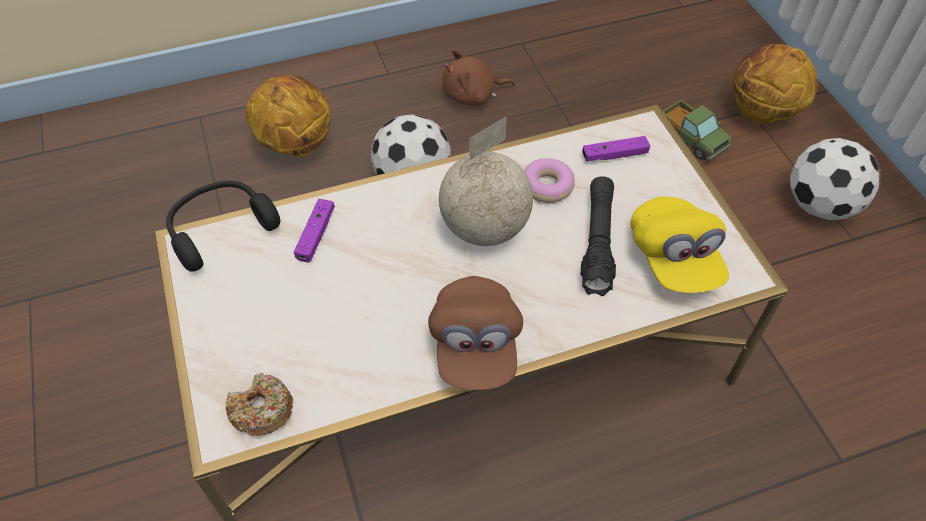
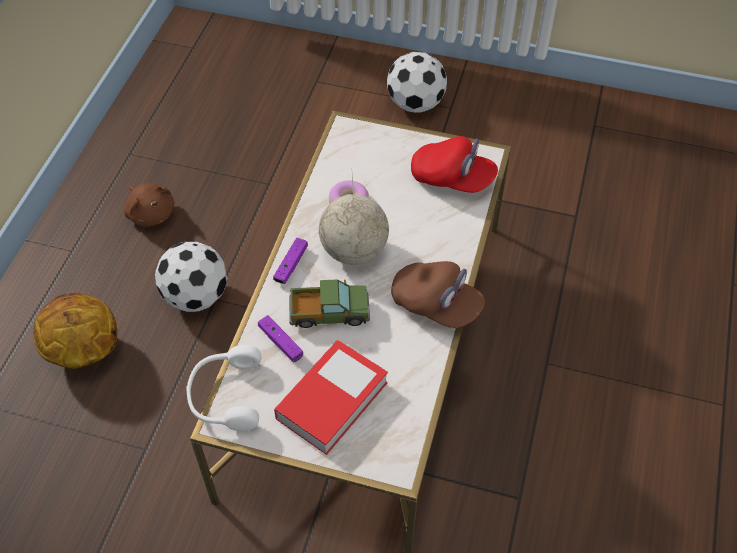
camera: 55 degrees left, 0 degrees up
black headphones [166,181,280,272] -> white headphones [186,345,261,431]
donut [225,373,293,436] -> none
brown plush toy [442,49,515,106] -> brown plush toy turned 60 degrees counterclockwise [124,183,174,227]
black flashlight [580,176,616,296] -> none
purple game controller [582,136,650,162] -> purple game controller moved to [273,238,308,284]
yellow cap [631,196,729,293] -> red cap [411,136,498,193]
toy truck [662,100,732,161] -> toy truck moved to [289,279,370,328]
basketball [733,44,817,124] -> none
none -> book [274,340,388,455]

